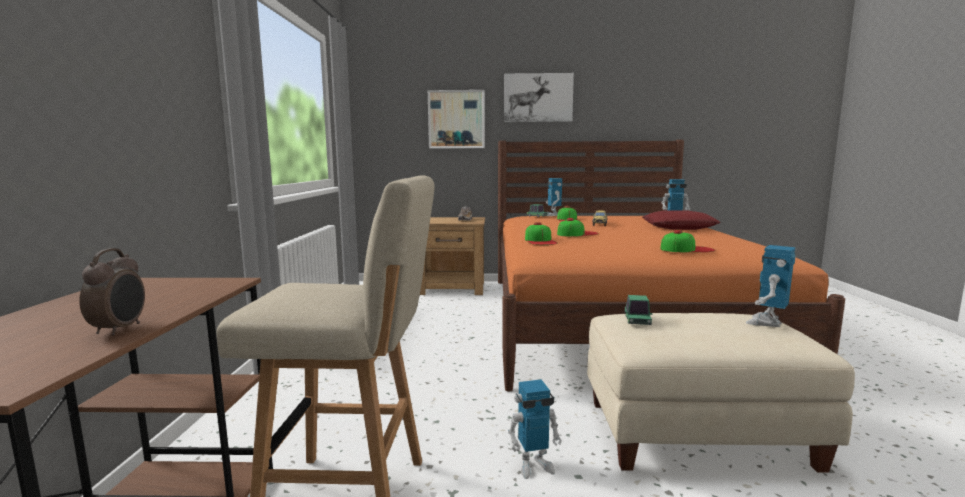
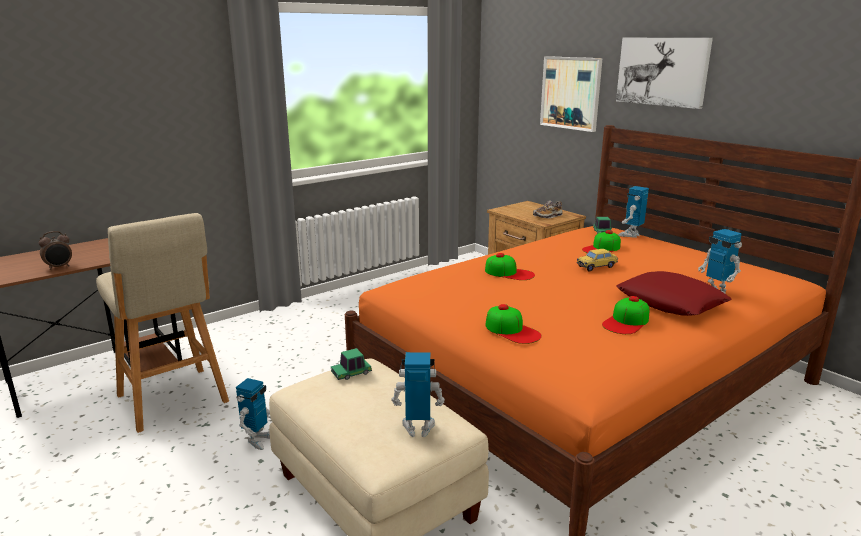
camera: 50 degrees right, 10 degrees up
toy robot [508,380,562,479] -> toy robot turned 105 degrees counterclockwise [236,378,271,450]
cap [525,222,557,245] -> cap moved to [602,296,649,334]

